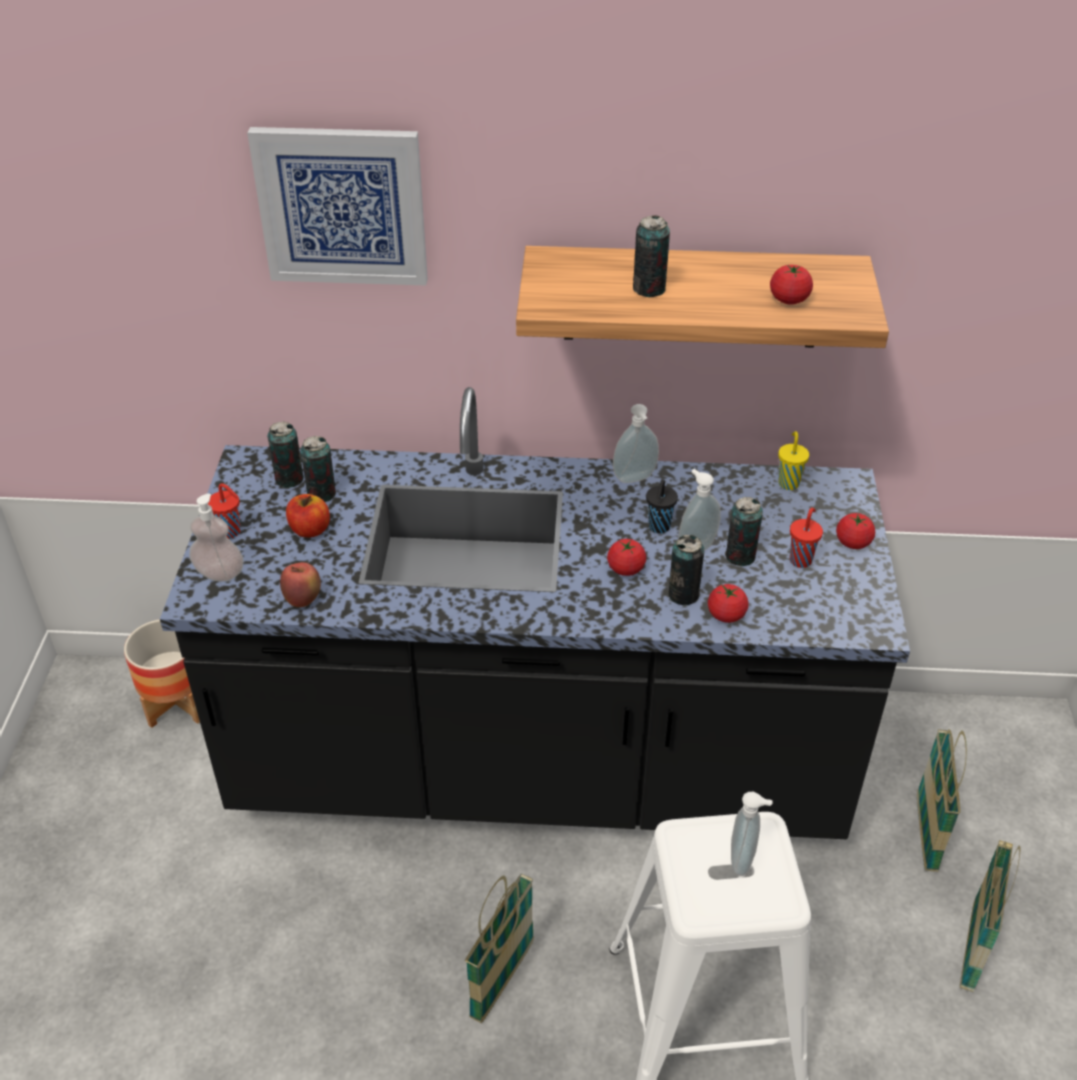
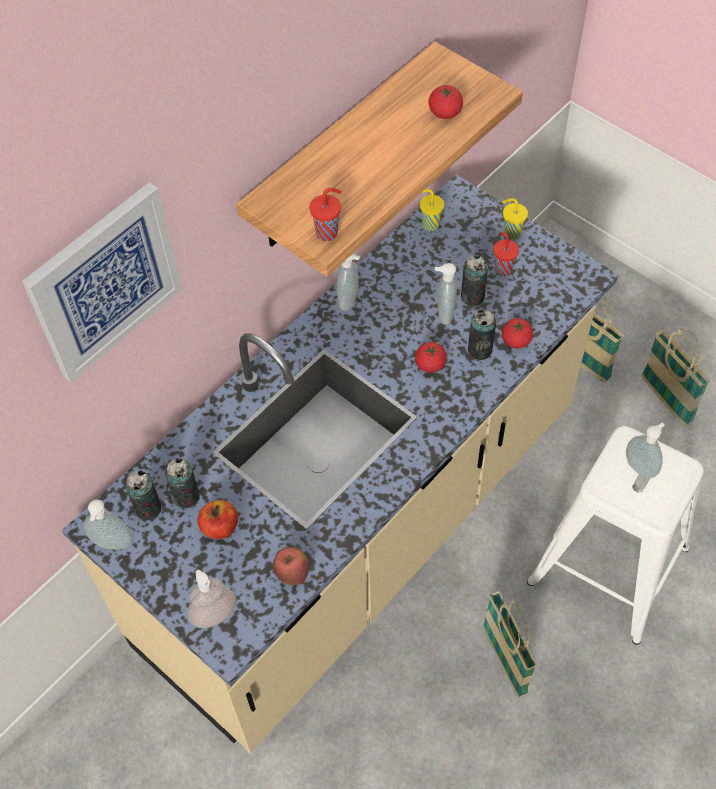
camera: 50 degrees left, 15 degrees up
planter [124,620,200,728] -> none
black counter [160,387,910,839] -> beige counter [62,174,619,753]
red cup [208,483,241,539] -> red cup moved to [309,188,342,241]
can [633,215,670,297] -> none
black cup [646,479,678,534] -> none
tomato [836,513,875,549] -> yellow cup [502,198,528,240]
none -> soap dispenser [84,499,132,550]

